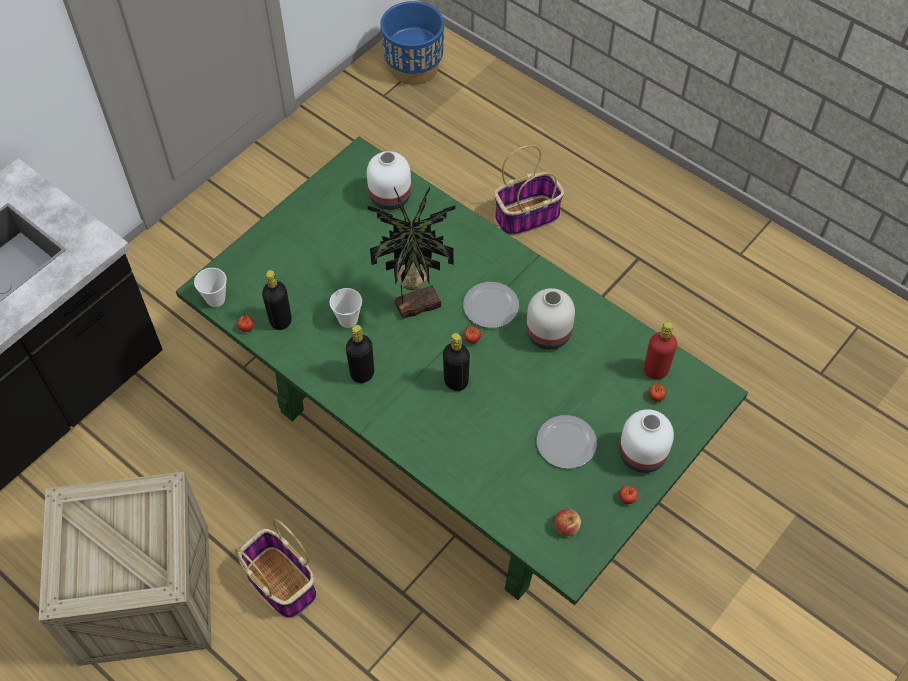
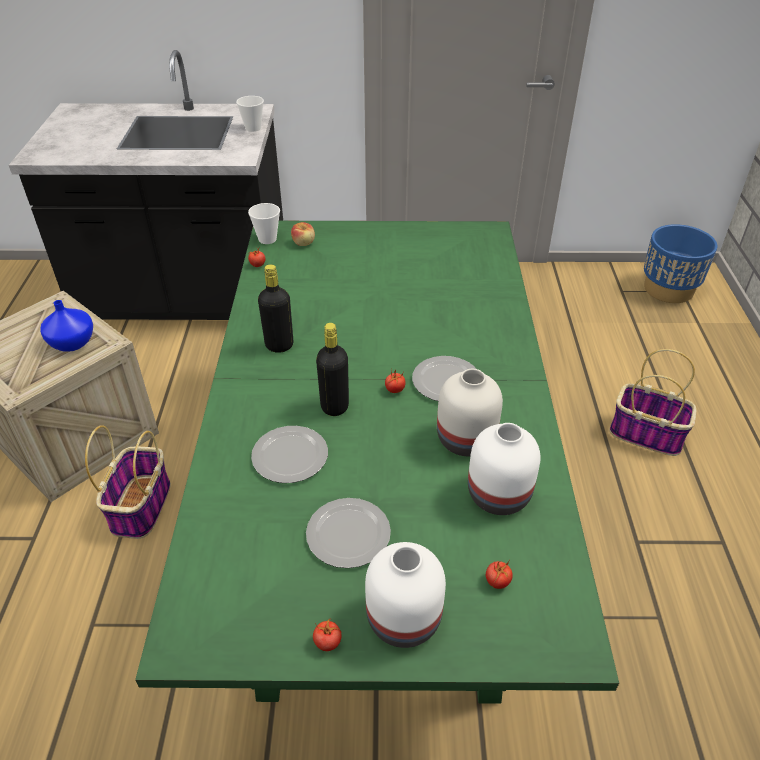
camera: 50 degrees right, 15 degrees down
black bottle [262,270,292,330] -> none
cup [329,288,362,328] -> cup moved to [236,96,264,132]
white vase [367,151,411,210] -> white vase moved to [468,423,541,515]
potted plant [368,186,455,319] -> none
apple [554,509,581,536] -> apple moved to [291,222,315,246]
red bottle [644,322,677,379] -> none
none -> blue vase [40,300,93,351]
none -> plate [251,426,328,483]

